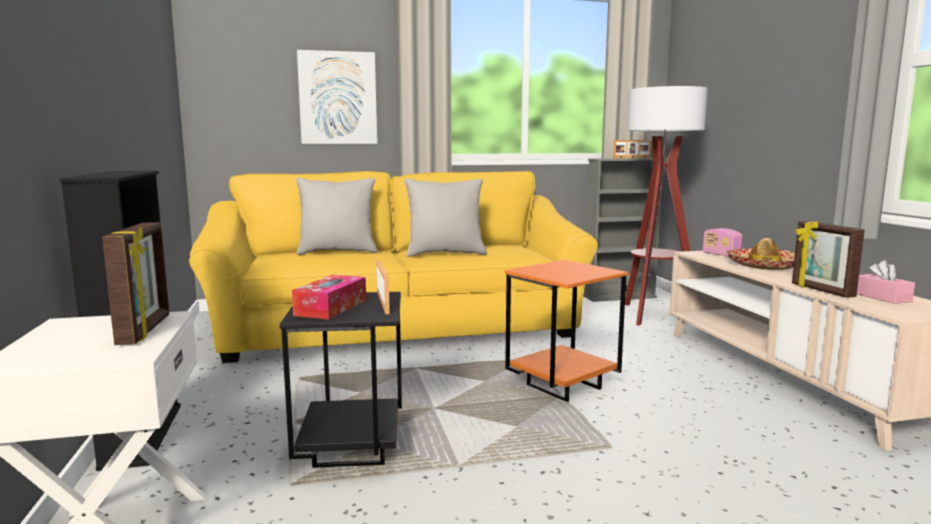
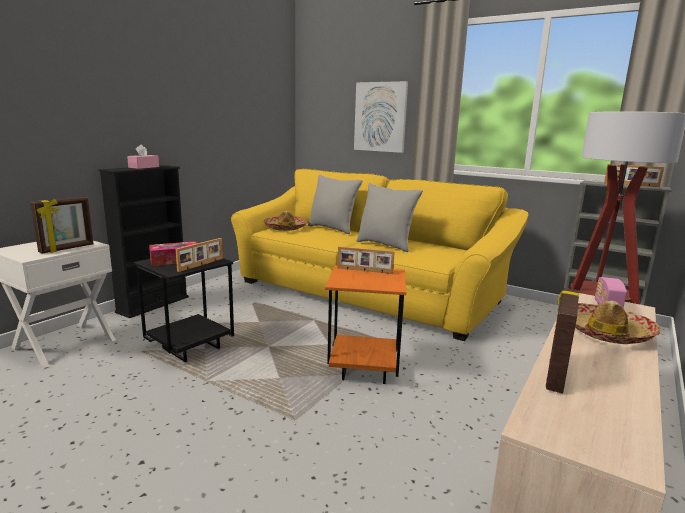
camera: 45 degrees right, 5 degrees up
pink tissue box [857,260,915,304] -> pink tissue box moved to [127,144,159,169]
none -> hat [263,211,308,231]
none -> picture frame [337,246,395,274]

